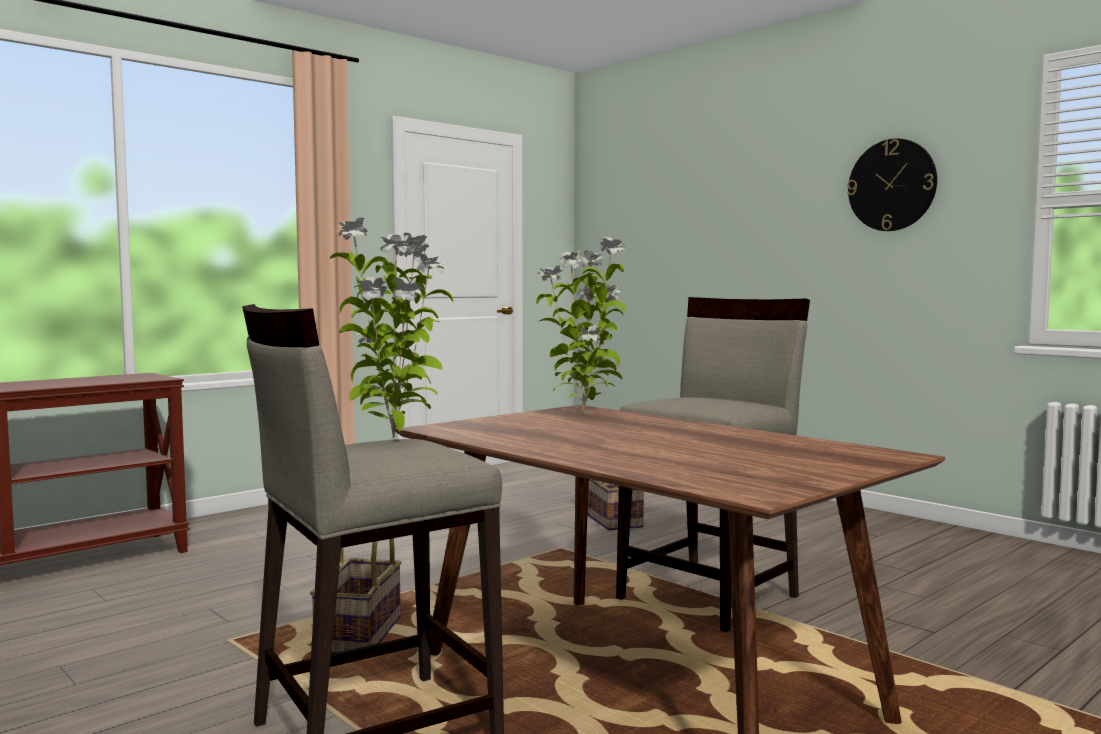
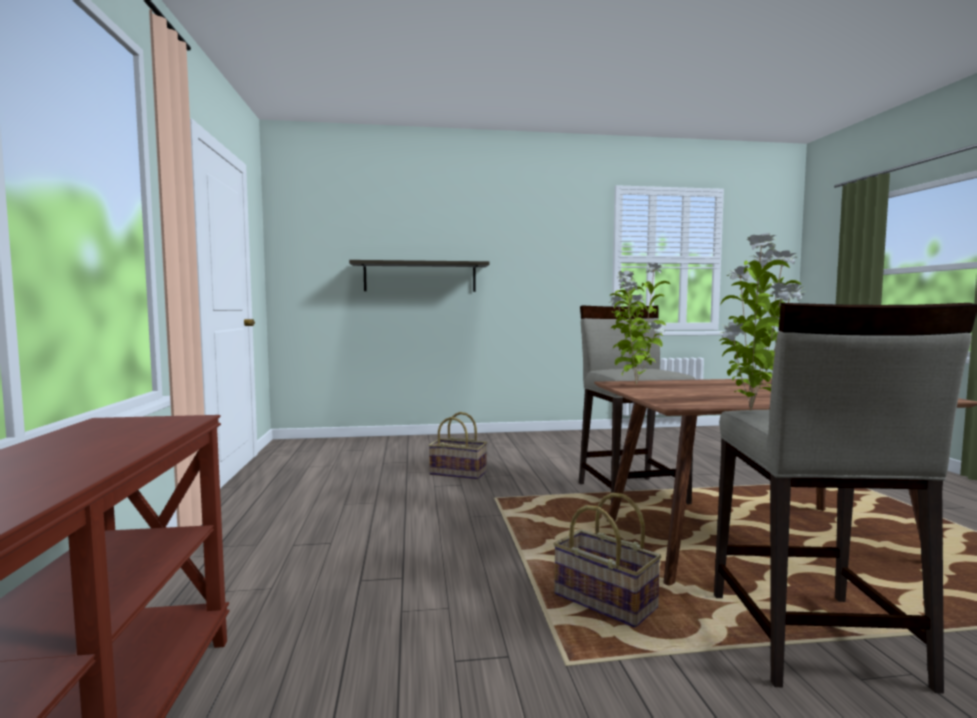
camera: 55 degrees left, 0 degrees up
wall clock [847,139,937,231] -> none
none -> shelf [349,260,490,292]

